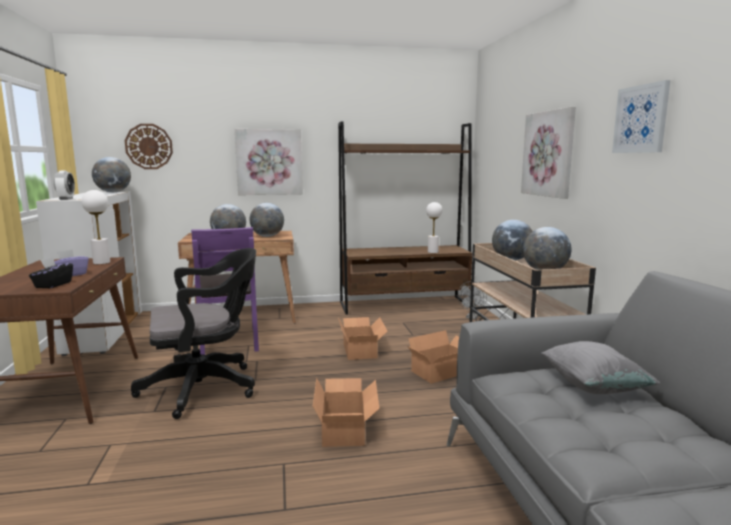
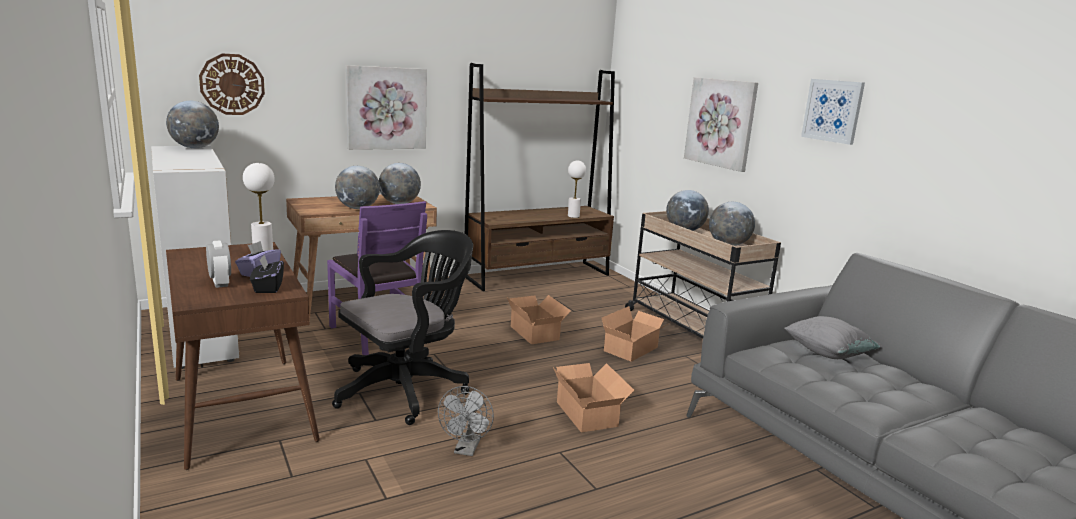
camera: 20 degrees left, 5 degrees up
alarm clock [54,171,75,200] -> alarm clock moved to [206,240,231,288]
grey fan [458,281,487,320] -> grey fan moved to [438,386,494,456]

